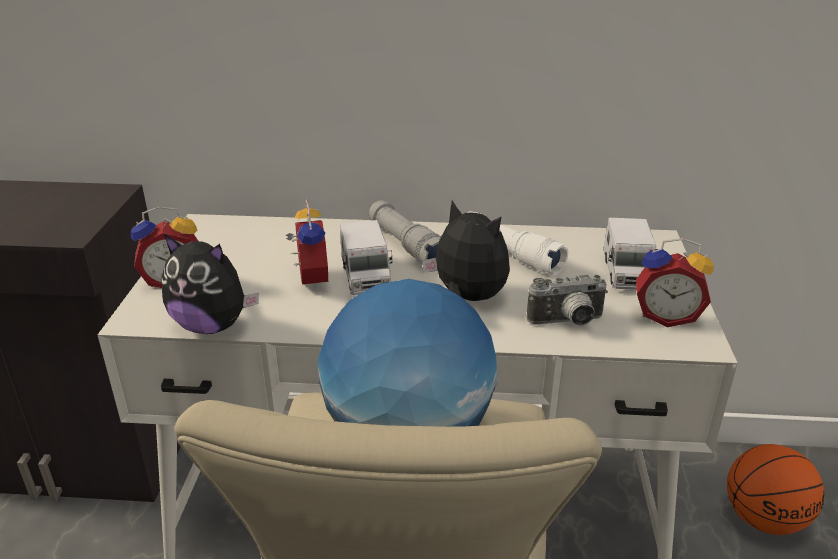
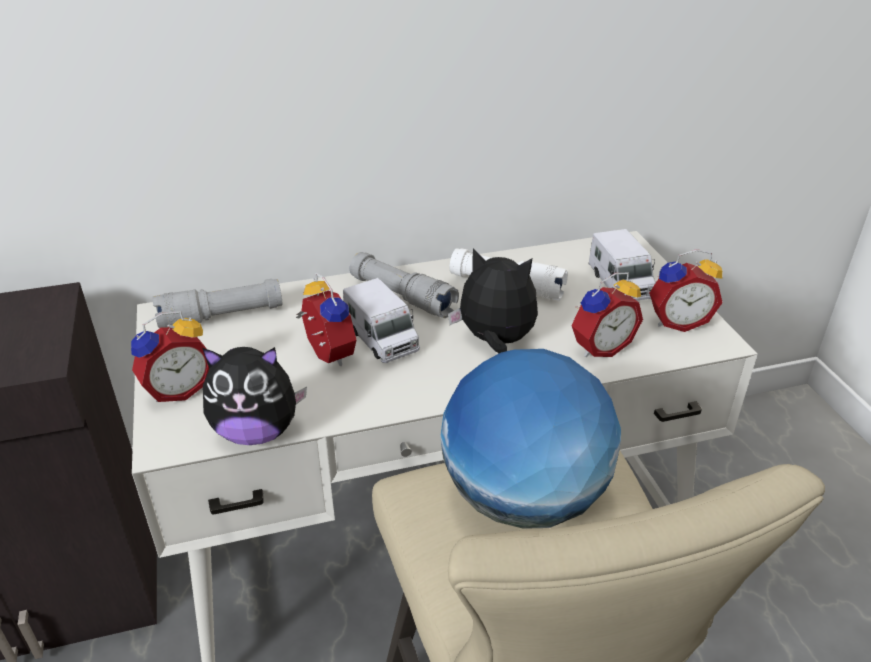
camera: 20 degrees left, 5 degrees up
camera [527,275,608,326] -> alarm clock [571,273,643,357]
basketball [727,444,824,535] -> none
none -> grey flashlight [152,279,283,329]

